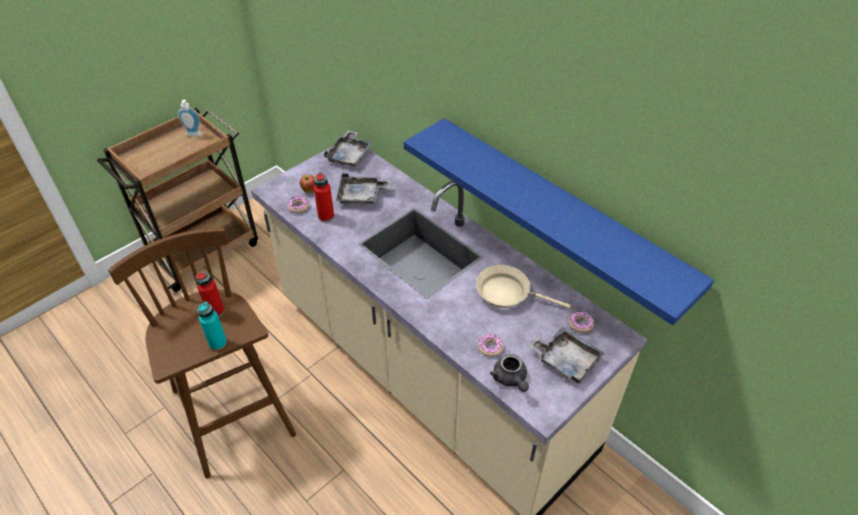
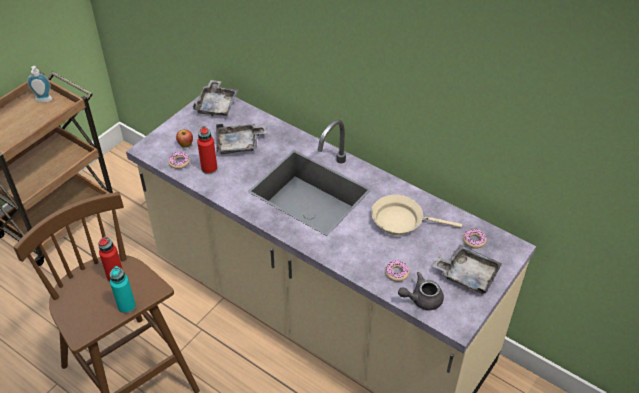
camera: 10 degrees left, 0 degrees up
blue shelf [404,118,714,325] -> none
grey teapot [490,354,529,392] -> grey teapot turned 105 degrees clockwise [398,272,444,310]

